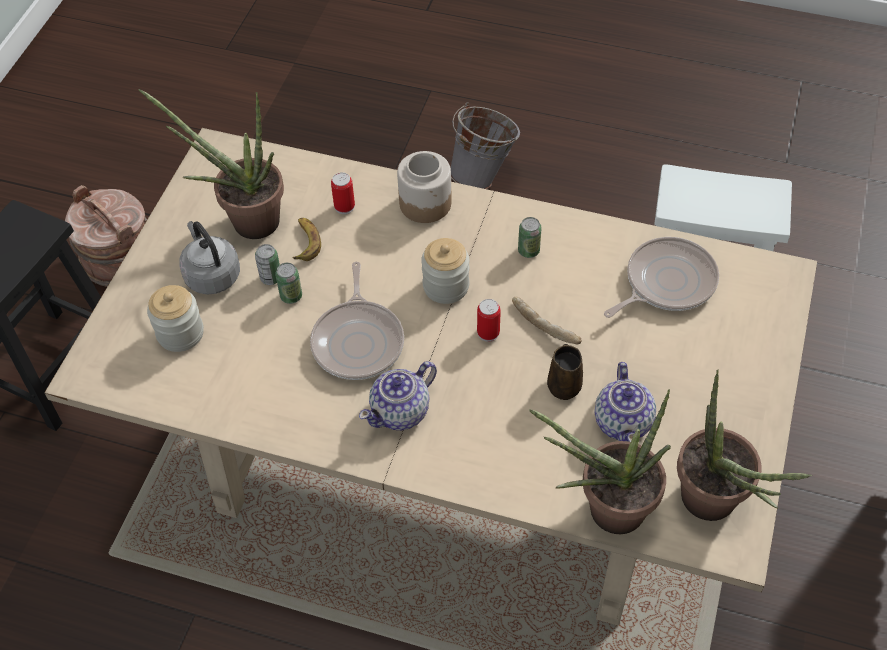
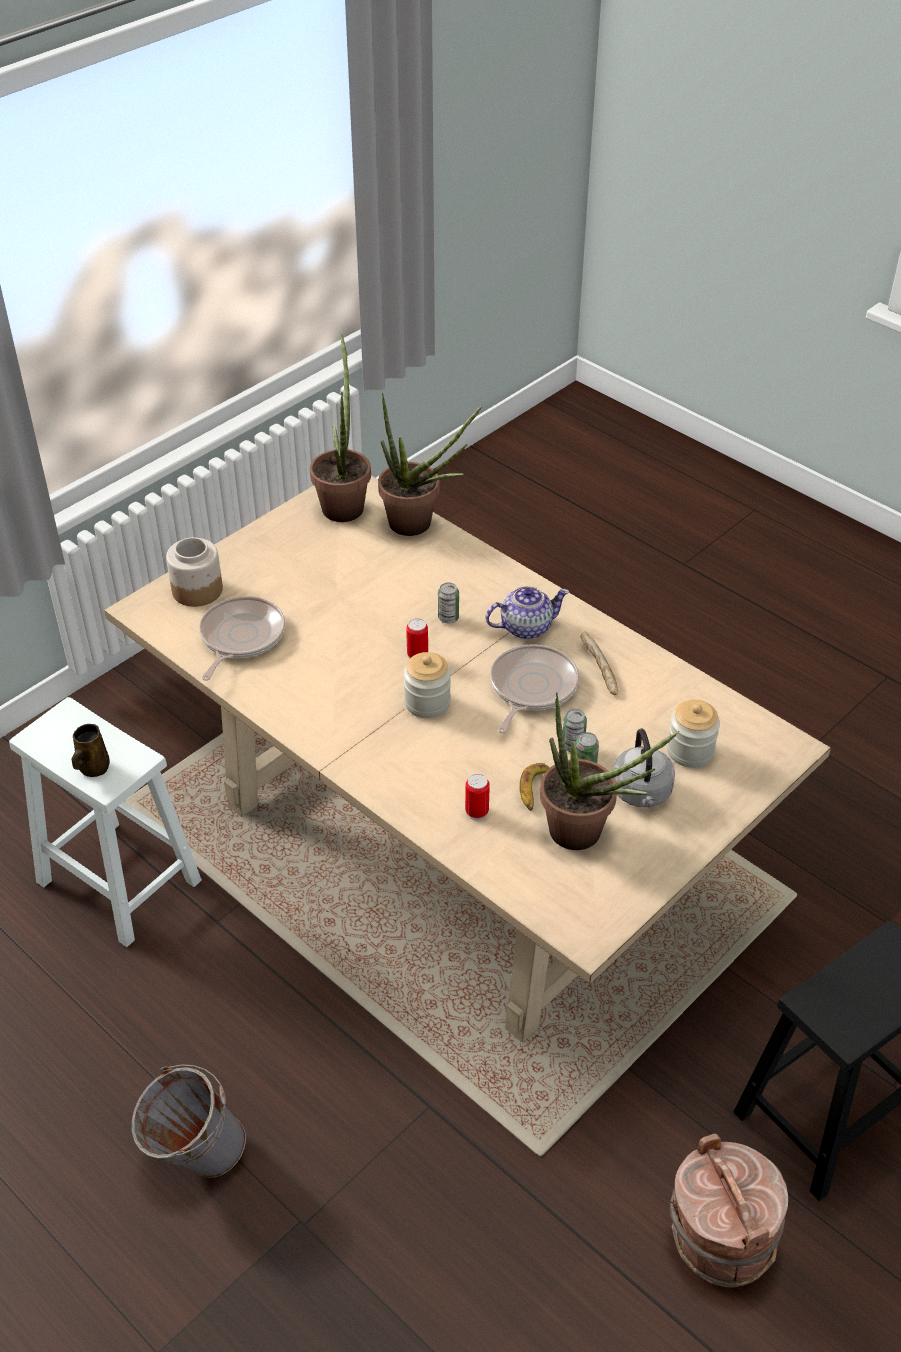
camera: 155 degrees left, 10 degrees down
jar [397,151,452,223] -> jar moved to [166,537,223,607]
bread [512,297,581,345] -> bread moved to [580,631,618,695]
can [518,217,542,258] -> can moved to [438,583,459,624]
brown mug [547,344,583,400] -> brown mug moved to [71,724,110,777]
teapot [594,362,656,442] -> none
frying pan [604,237,719,318] -> frying pan turned 120 degrees clockwise [199,596,286,681]

